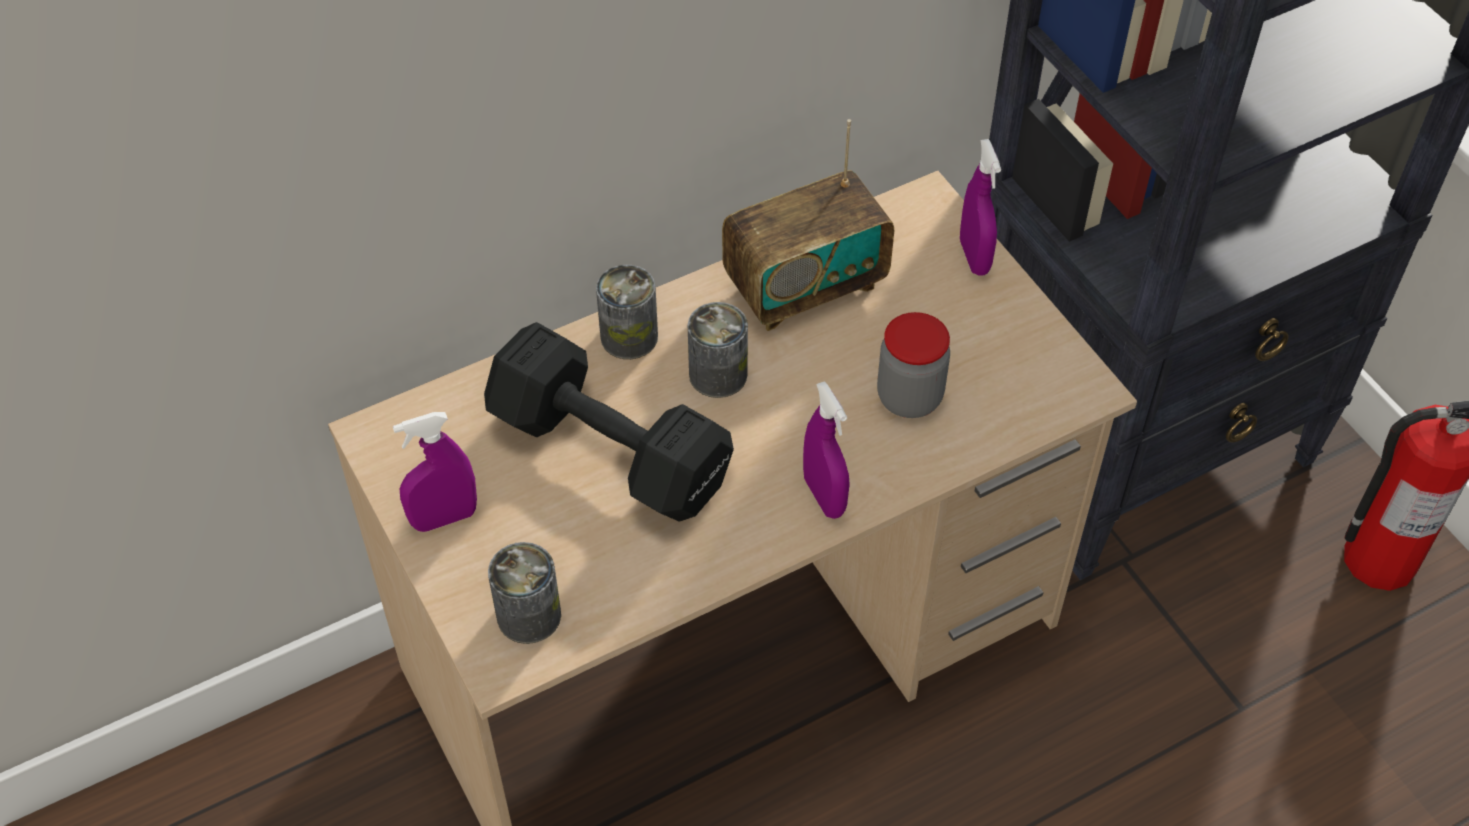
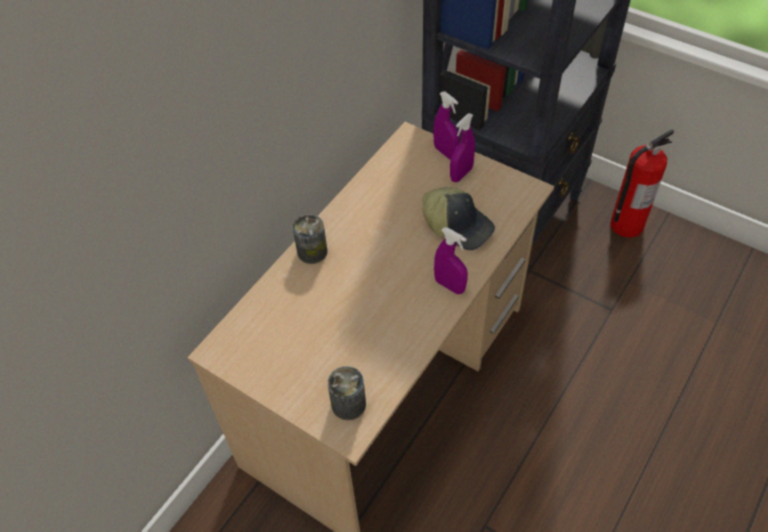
camera: 25 degrees left, 0 degrees up
purple spray bottle [393,412,477,532] -> purple spray bottle moved to [450,113,475,182]
black dumbbell [484,322,734,522] -> none
can [688,302,748,398] -> none
radio [722,119,894,331] -> none
jar [877,312,950,418] -> cap [422,187,495,250]

